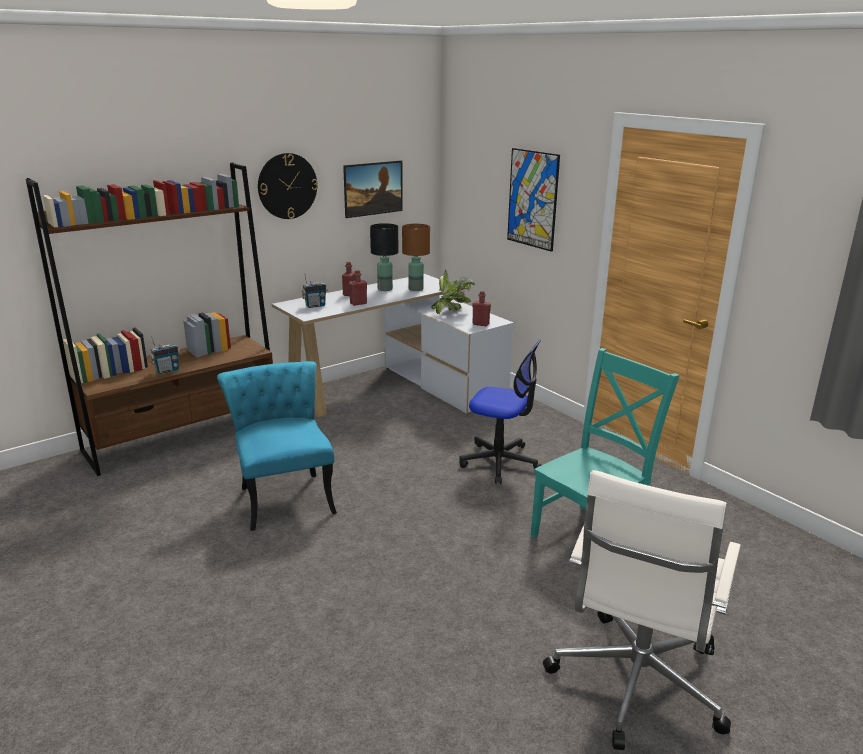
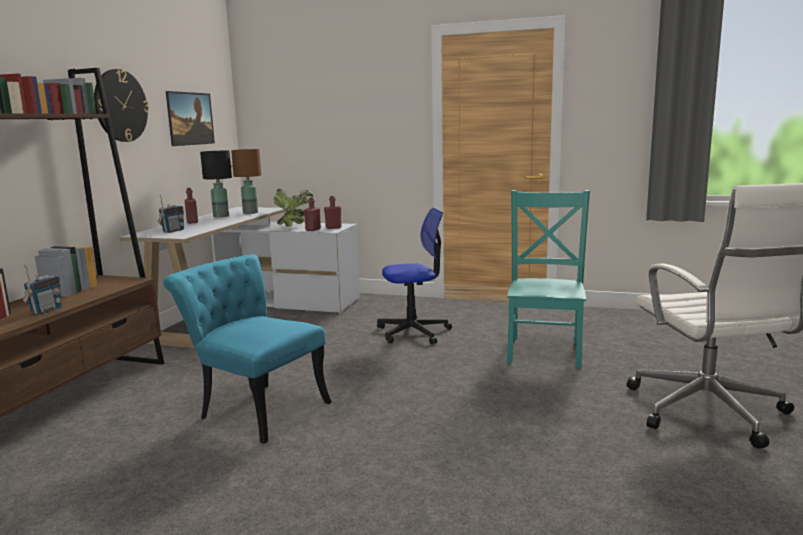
camera: 35 degrees left, 10 degrees down
red bottle [349,270,367,306] -> red bottle moved to [304,197,321,231]
picture [507,148,560,252] -> none

